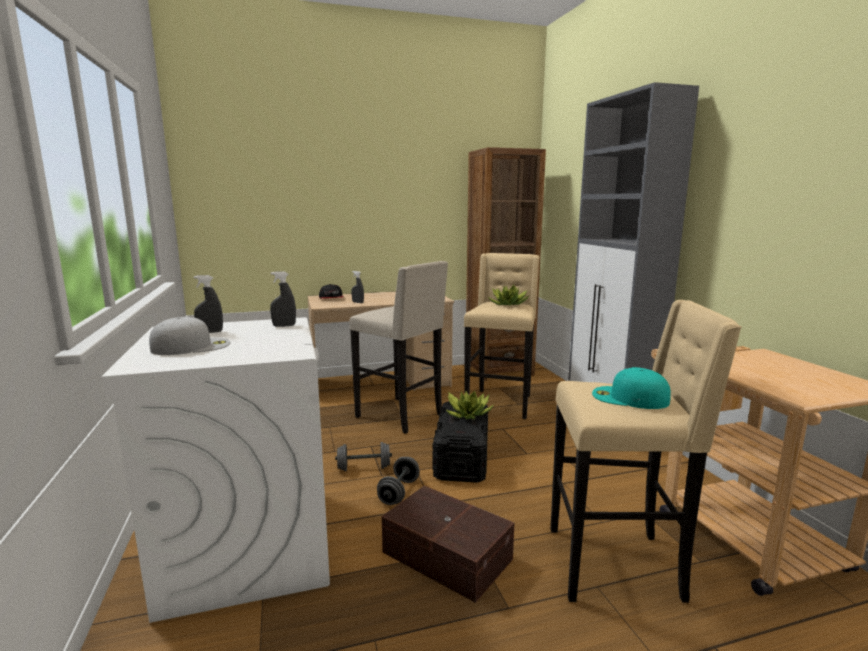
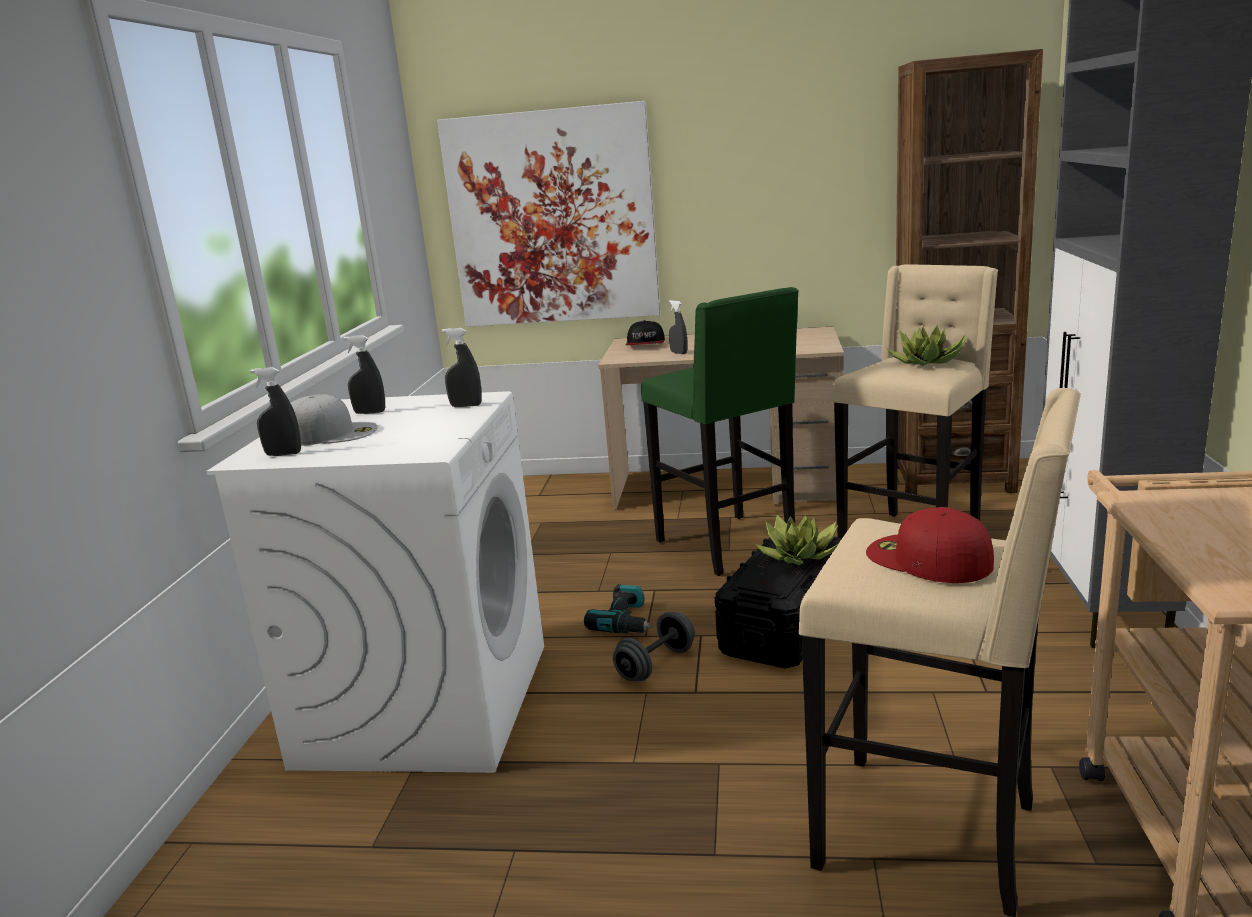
camera: 25 degrees right, 5 degrees up
grey dumbbell [335,442,392,471] -> power drill [584,584,653,633]
beige stool [349,261,448,434] -> green stool [641,287,799,576]
brown storage box [382,486,514,603] -> none
turquoise cap [592,367,671,409] -> red cap [866,507,994,583]
none -> grey spray bottle [250,367,301,456]
none -> picture [437,101,661,327]

